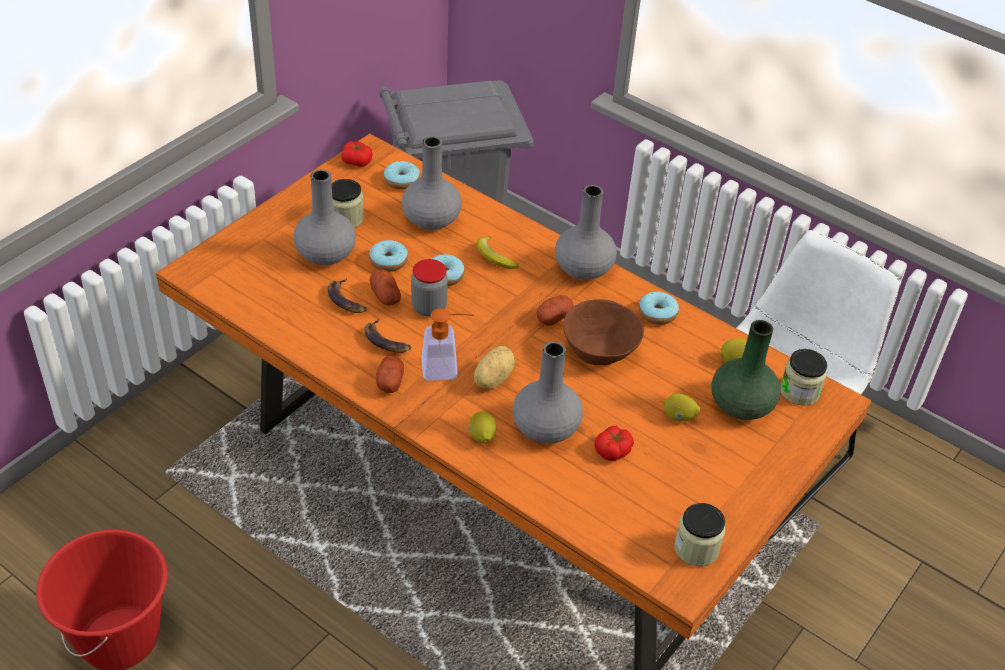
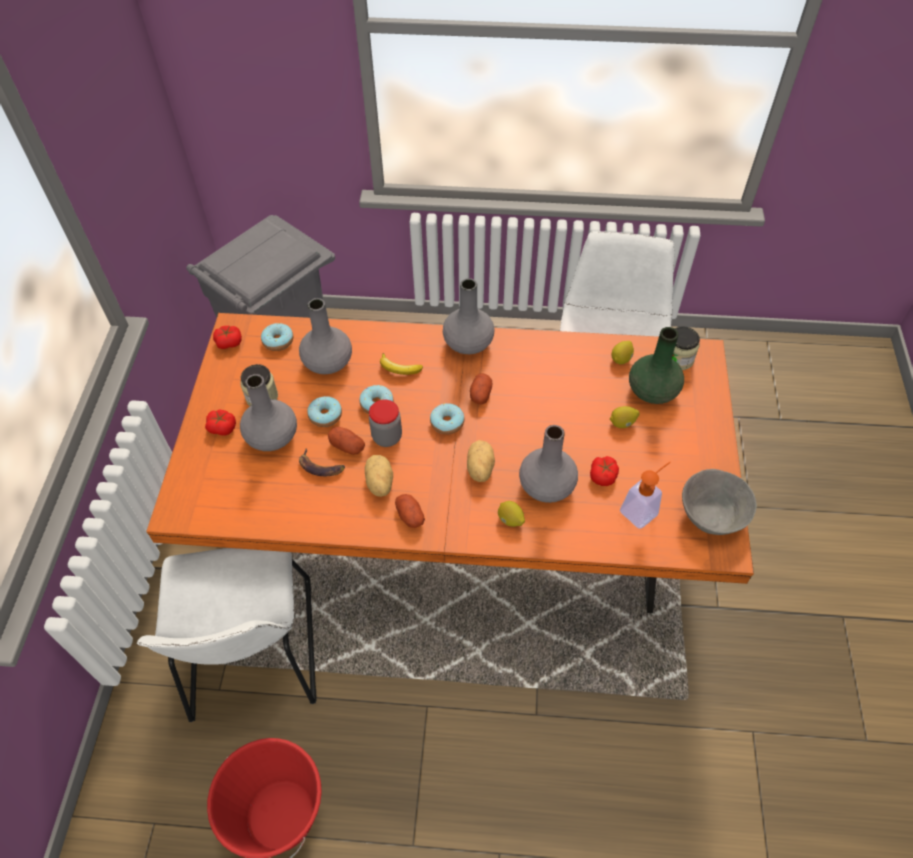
camera: 30 degrees left, 10 degrees up
banana [364,318,411,353] -> potato [365,455,393,497]
soap dispenser [421,309,474,381] -> soap dispenser moved to [620,462,671,529]
brown bowl [563,299,644,365] -> none
donut [639,292,679,325] -> donut moved to [430,403,464,434]
jar [674,503,726,566] -> grey bowl [682,469,757,535]
none -> white chair [137,548,316,722]
none -> tomato [205,409,236,436]

